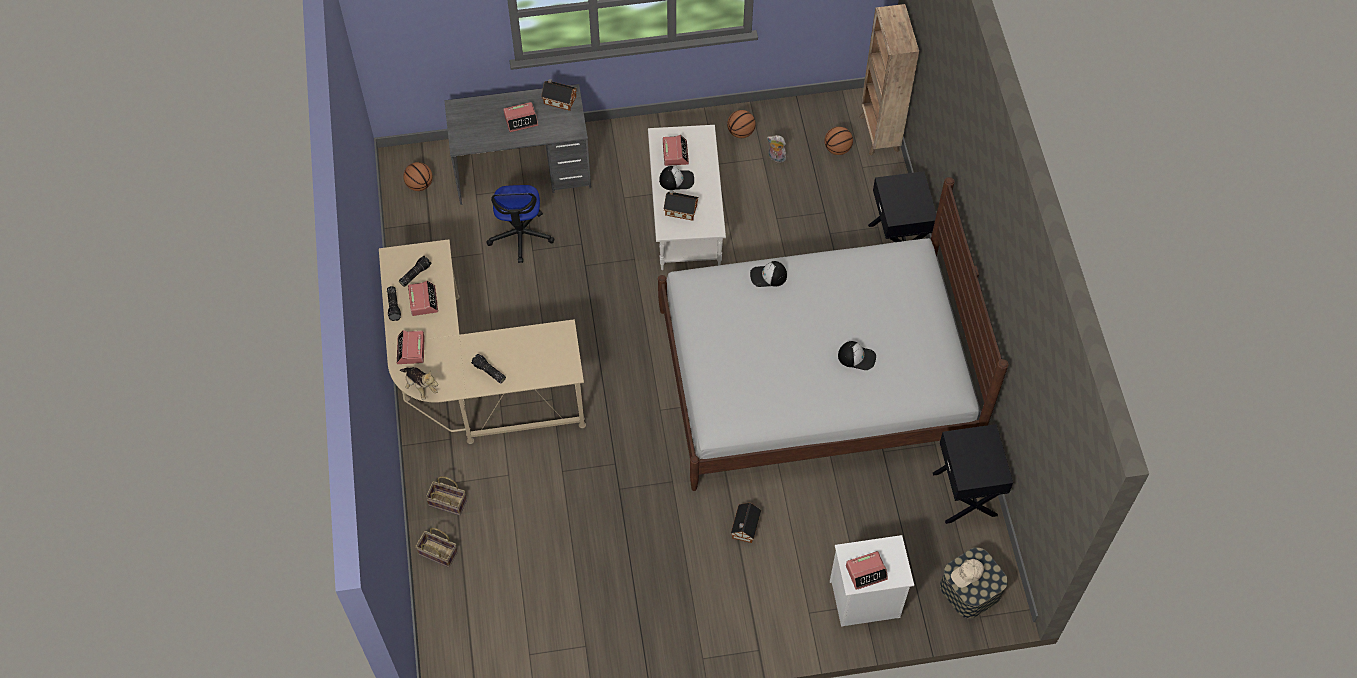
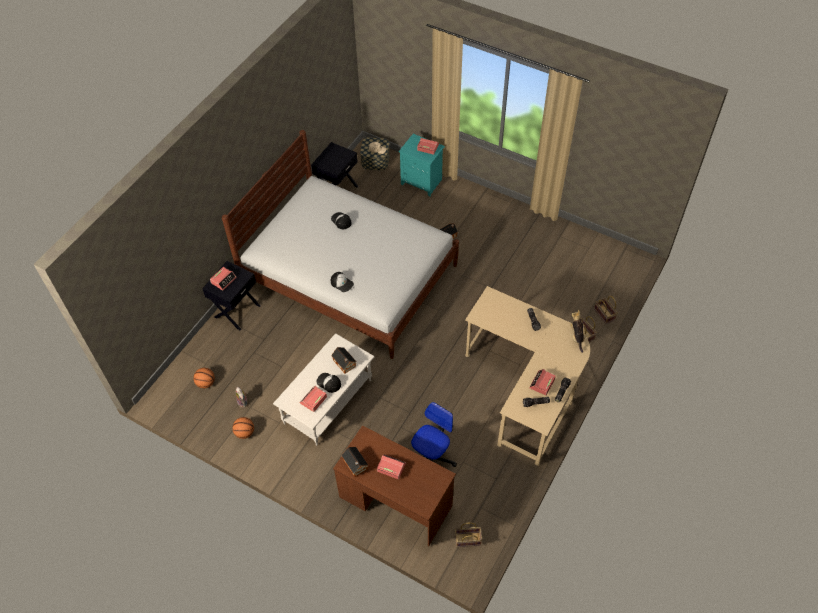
camera: 140 degrees left, 5 degrees down
alarm clock [397,330,425,364] -> alarm clock moved to [210,267,237,291]
basketball [403,162,433,191] -> basket [455,522,482,547]
grey desk [444,84,591,205] -> brown desk [333,425,456,546]
white nightstand [830,535,914,627] -> turquoise nightstand [399,134,445,196]
brown bookcase [859,4,919,156] -> none

